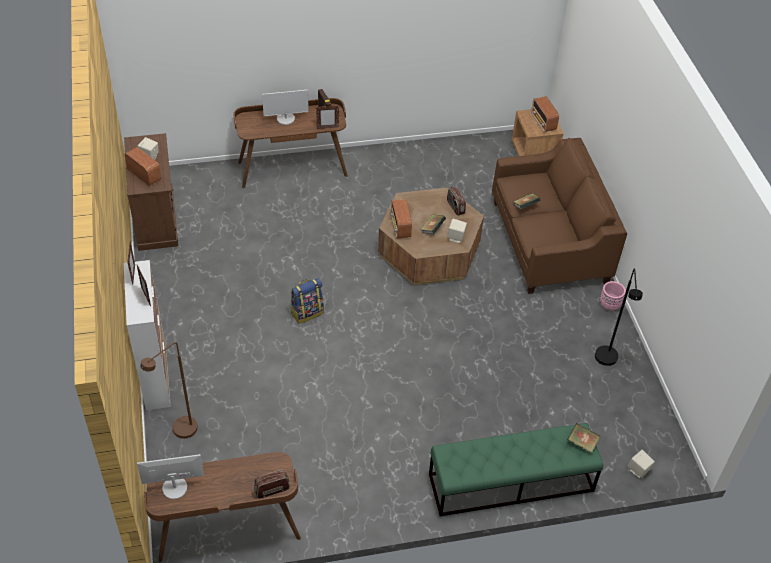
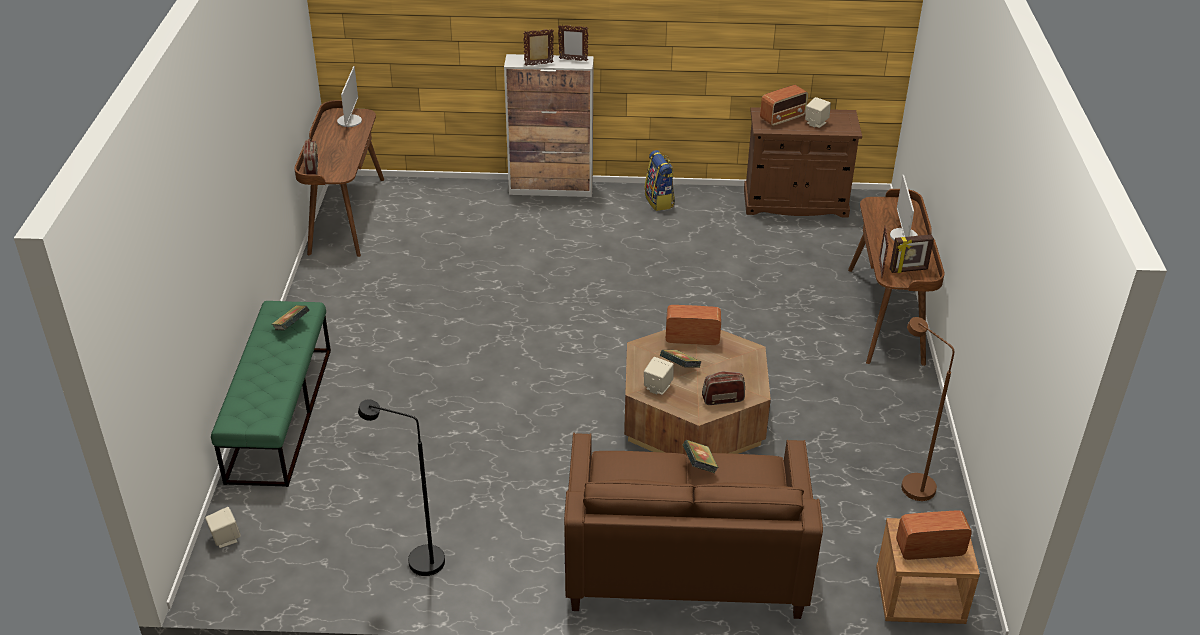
camera: 105 degrees right, 10 degrees down
brown floor lamp [141,342,198,439] -> brown floor lamp moved to [901,317,954,501]
backpack [291,278,324,324] -> backpack moved to [645,150,675,211]
book [567,423,601,453] -> book moved to [272,305,310,331]
pink planter [600,281,626,311] -> none

